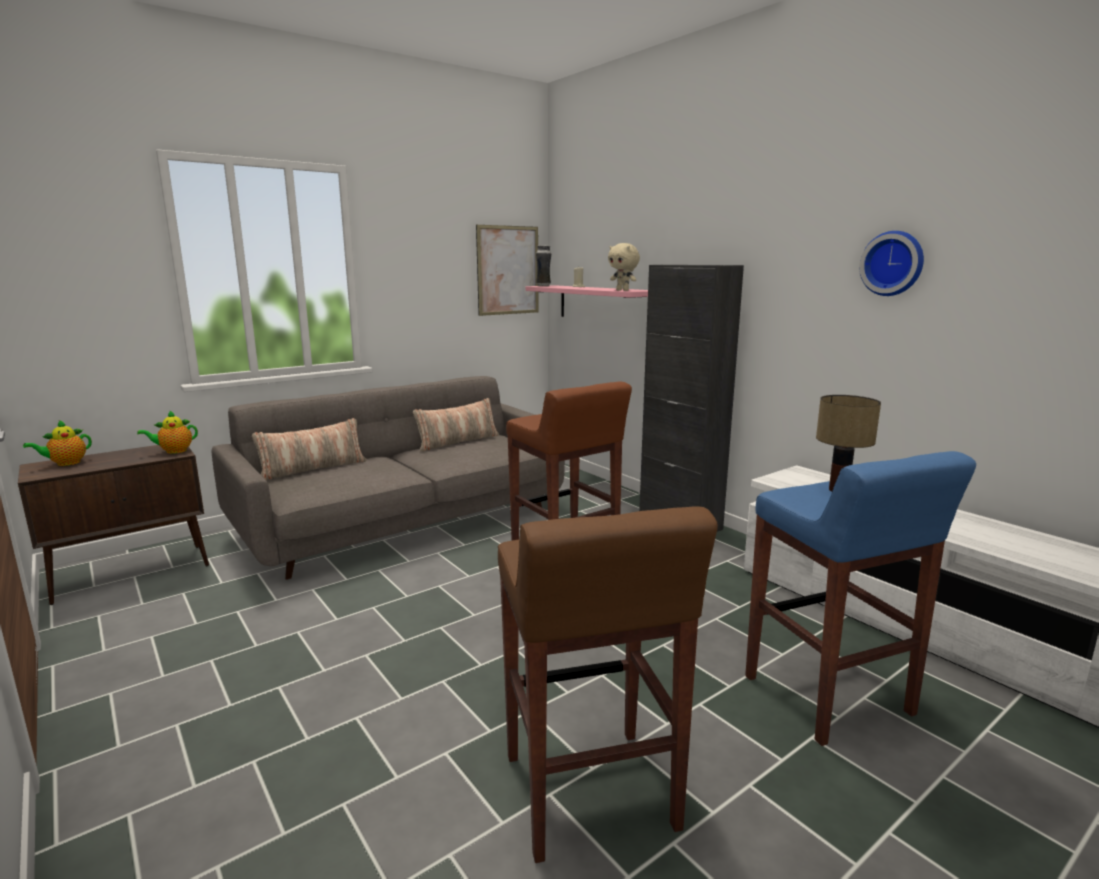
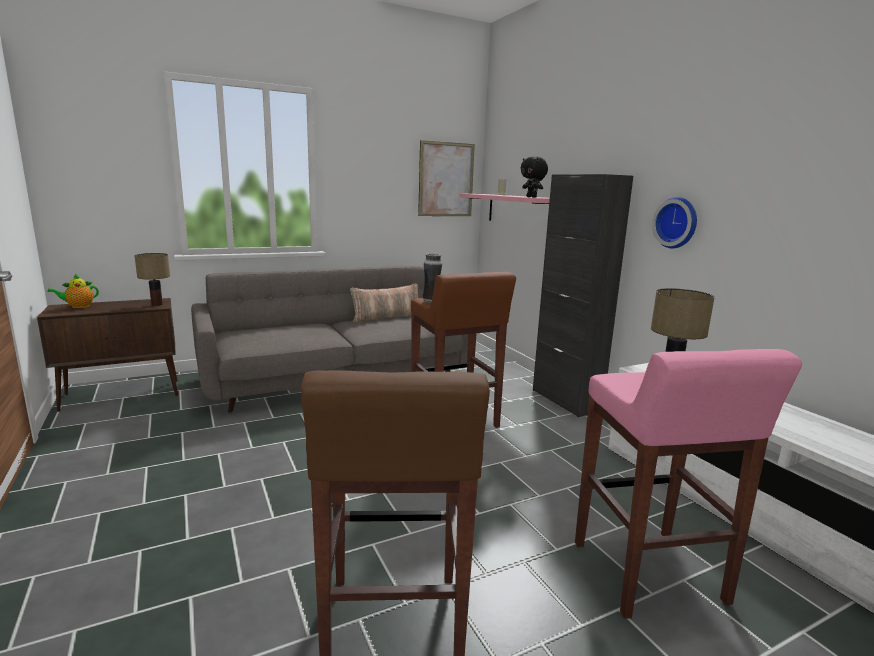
camera: 10 degrees right, 0 degrees up
teapot [137,410,198,454] -> table lamp [134,253,170,306]
pillow [252,418,367,480] -> none
vase [536,245,551,286] -> vase moved to [423,253,442,303]
beige plush toy [608,243,640,291] -> black plush toy [521,156,548,198]
blue stool [745,451,976,746] -> pink stool [575,349,802,619]
wall clock [859,231,924,296] -> wall clock moved to [652,197,697,248]

